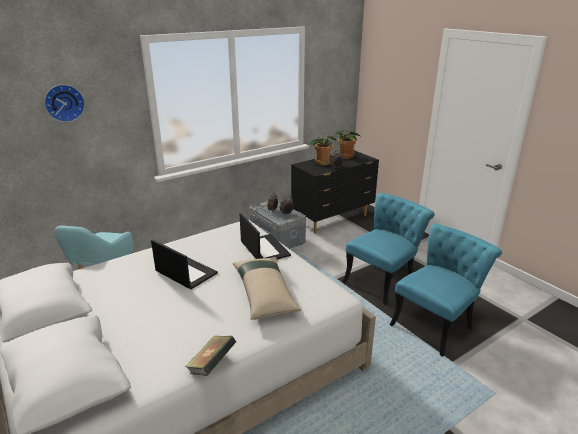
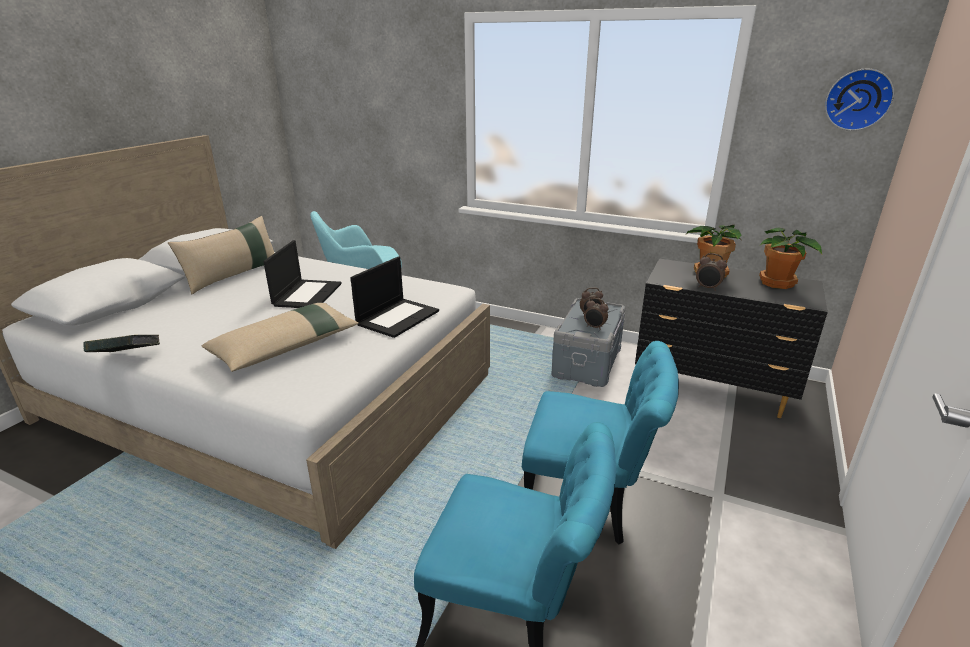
camera: 60 degrees right, 0 degrees up
wall clock [44,84,85,122] -> wall clock moved to [825,69,894,131]
none -> beige pillow [168,216,274,295]

